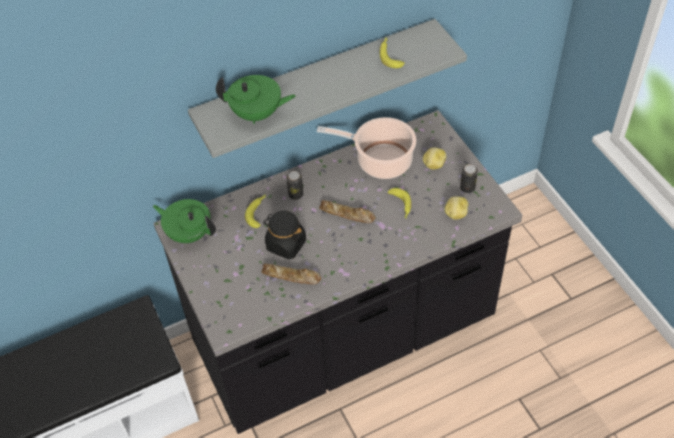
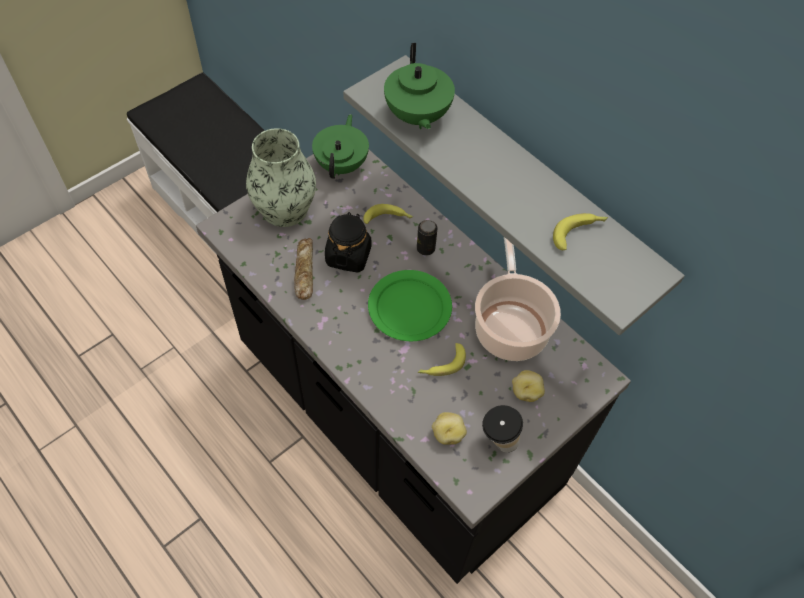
camera: 70 degrees right, 5 degrees up
bread [319,200,375,223] -> green plate [368,270,452,341]
can [460,164,478,193] -> cup [482,405,523,452]
none -> vase [246,128,316,227]

